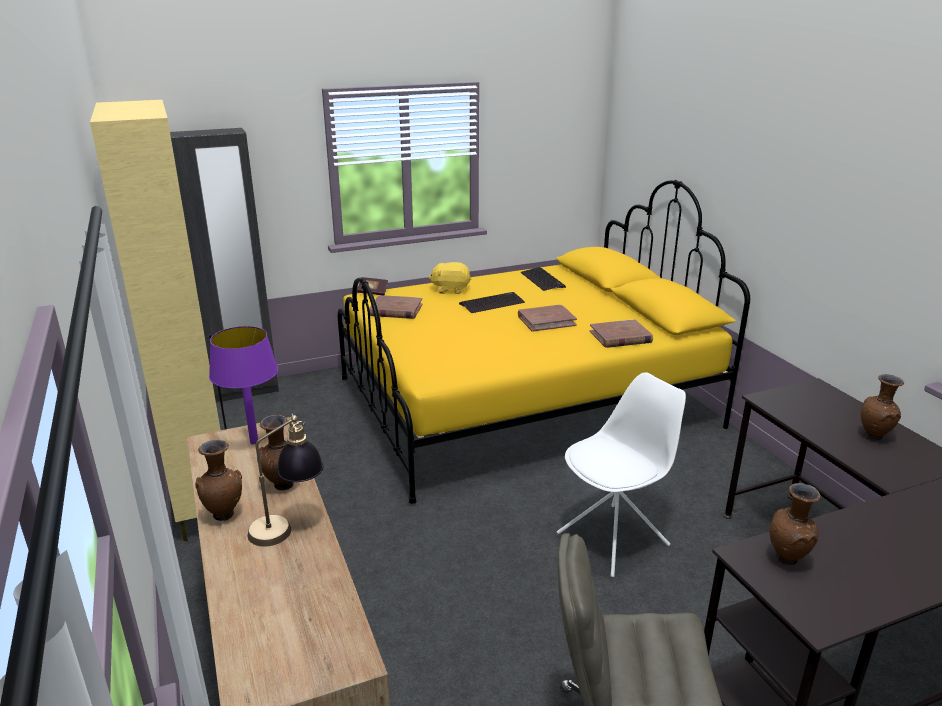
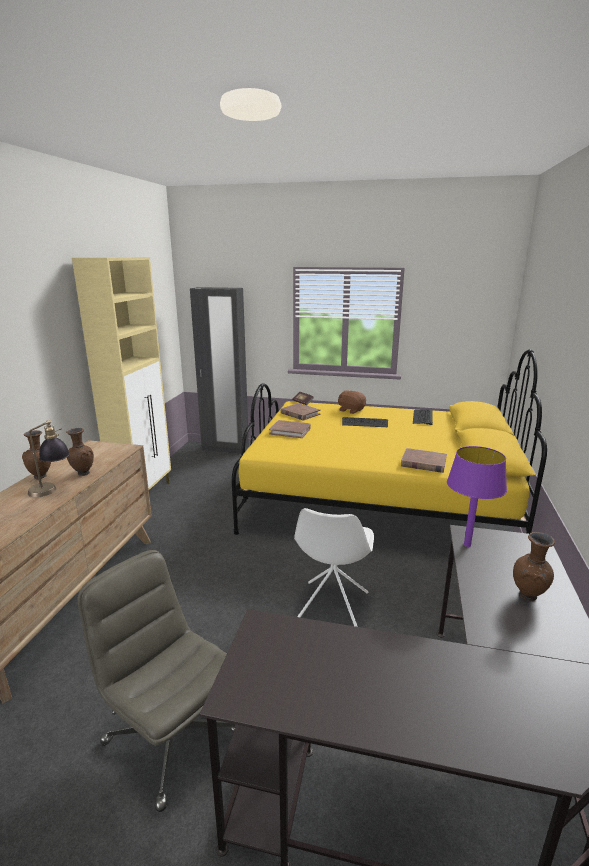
camera: 35 degrees right, 5 degrees down
purple table lamp [209,326,278,445] -> purple table lamp moved to [447,446,507,547]
yellow plush toy [428,262,471,294] -> brown plush toy [338,391,366,414]
brown book [518,305,577,332] -> brown book moved to [269,420,311,438]
white chair [557,372,686,577] -> white chair turned 105 degrees clockwise [294,508,374,627]
brown vase [770,483,821,565] -> none

